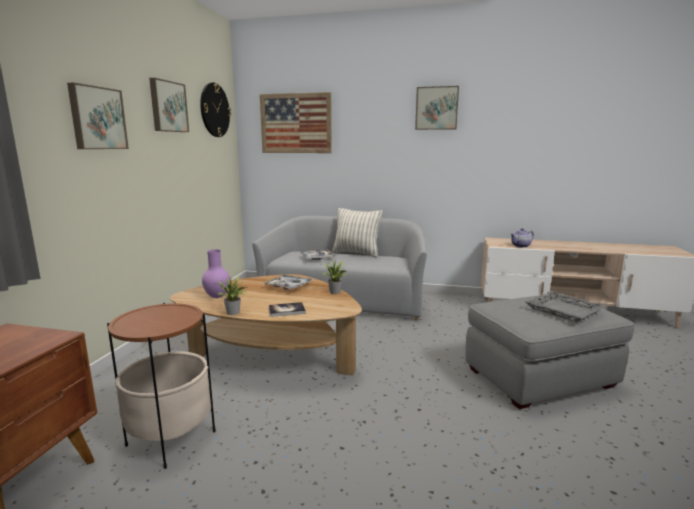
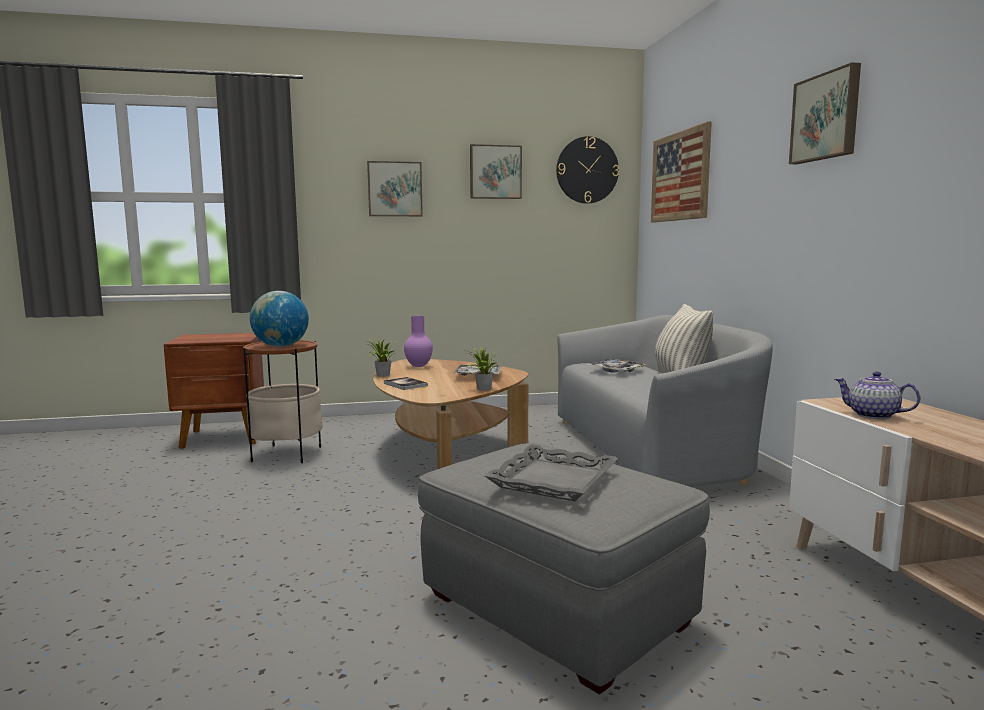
camera: 65 degrees right, 5 degrees down
none -> globe [250,291,309,347]

